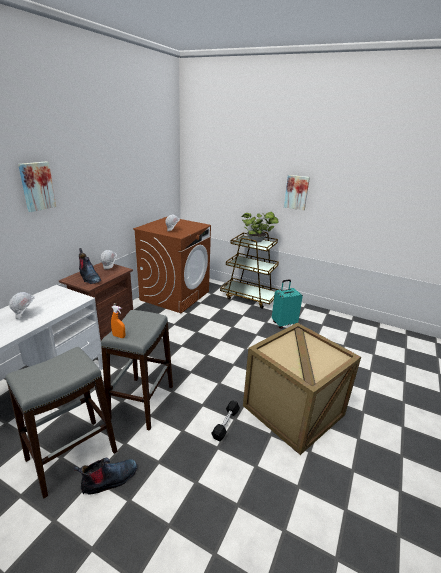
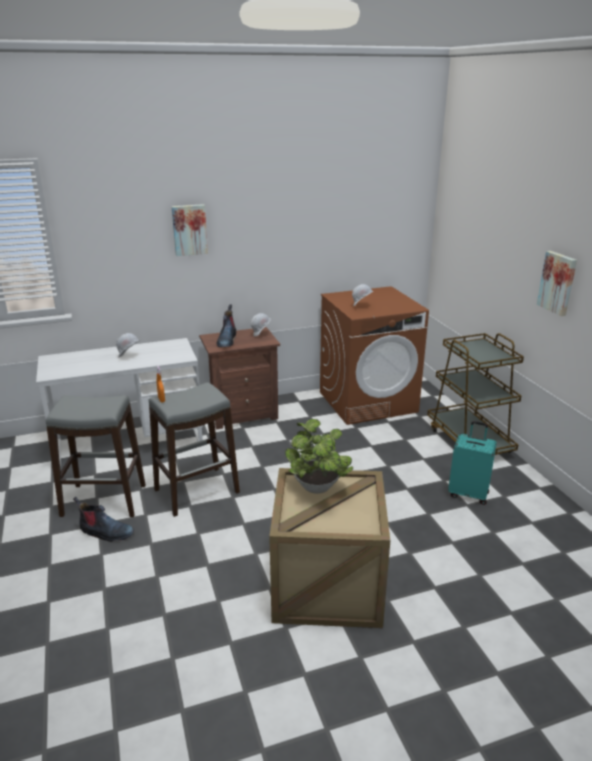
camera: 45 degrees right, 0 degrees up
black dumbbell [211,400,240,441] -> none
potted plant [242,212,279,243] -> potted plant moved to [285,419,353,494]

